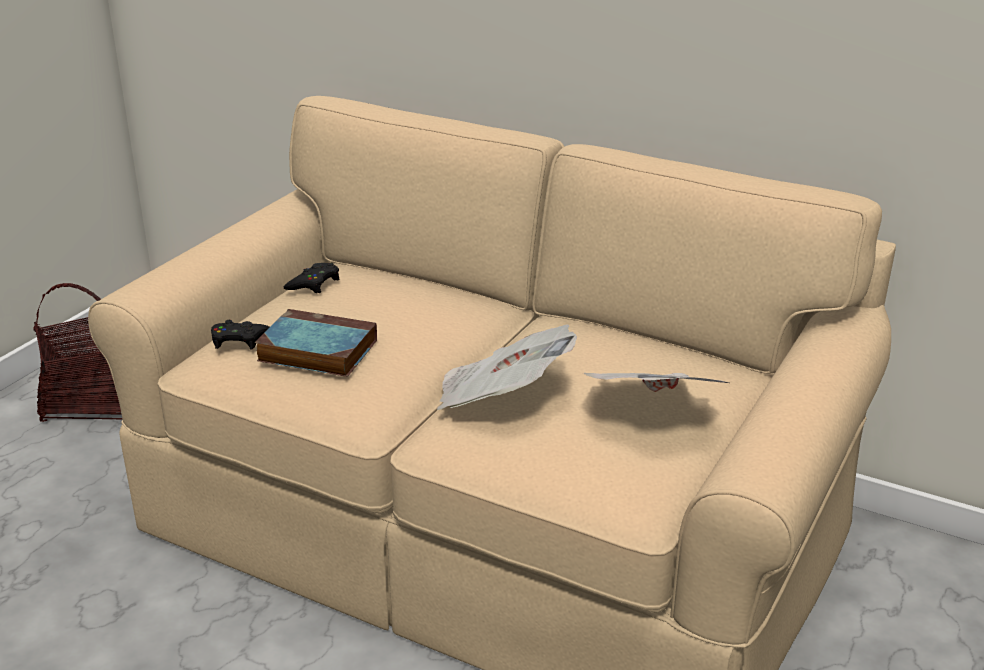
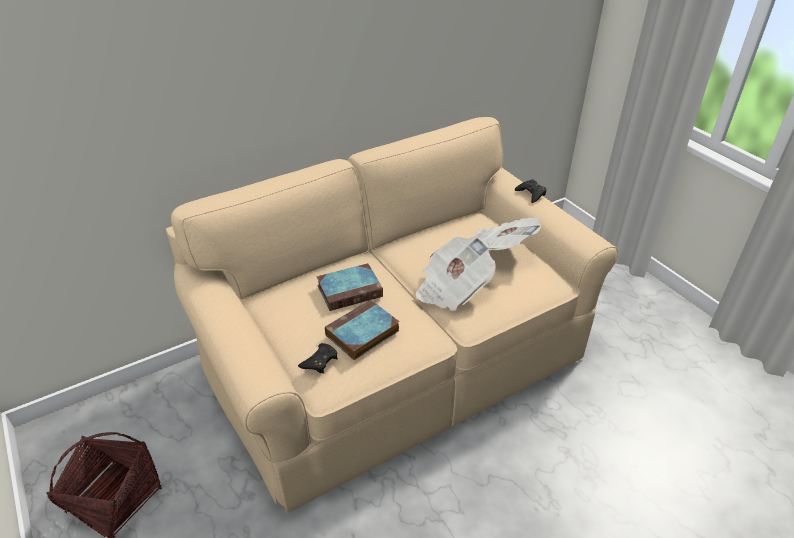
camera: 60 degrees left, 10 degrees up
black game controller [284,263,340,293] -> black game controller moved to [515,179,547,203]
none -> book [317,263,383,311]

